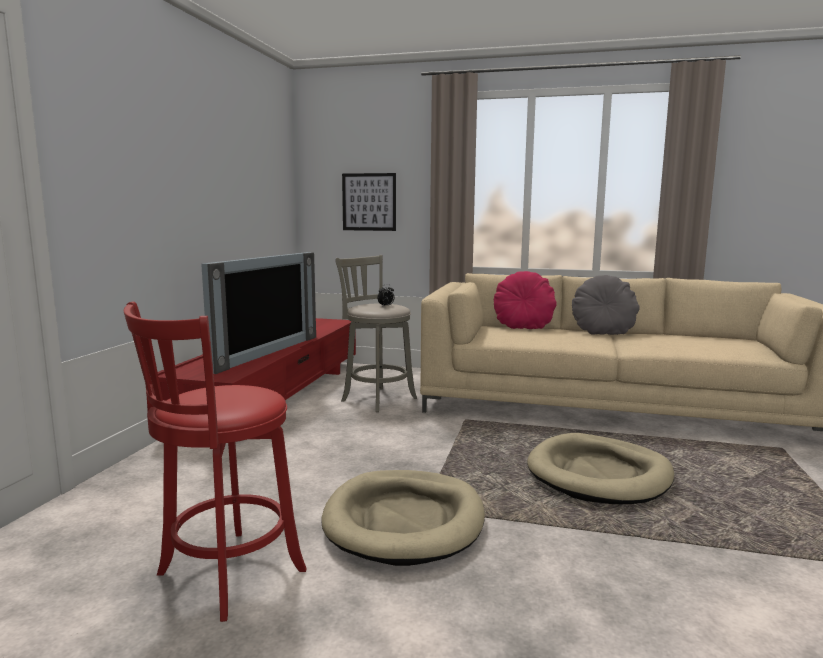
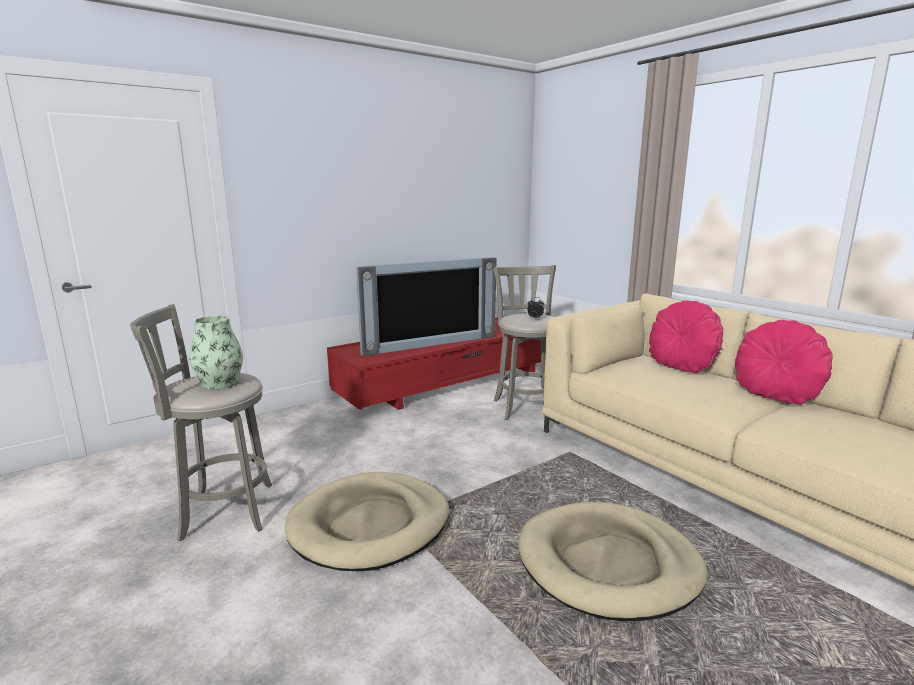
camera: 40 degrees right, 5 degrees up
red stool [124,301,307,622] -> grey stool [130,304,272,541]
picture [342,173,396,231] -> none
grey pillow [572,275,640,335] -> pink pillow [735,320,833,405]
none -> vase [190,316,243,390]

